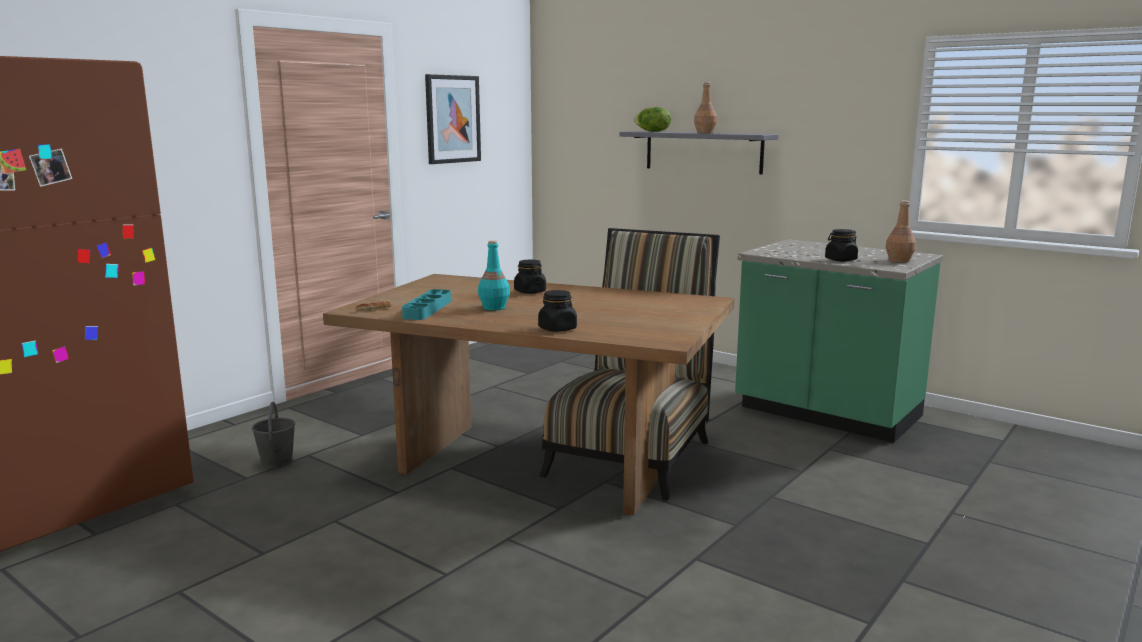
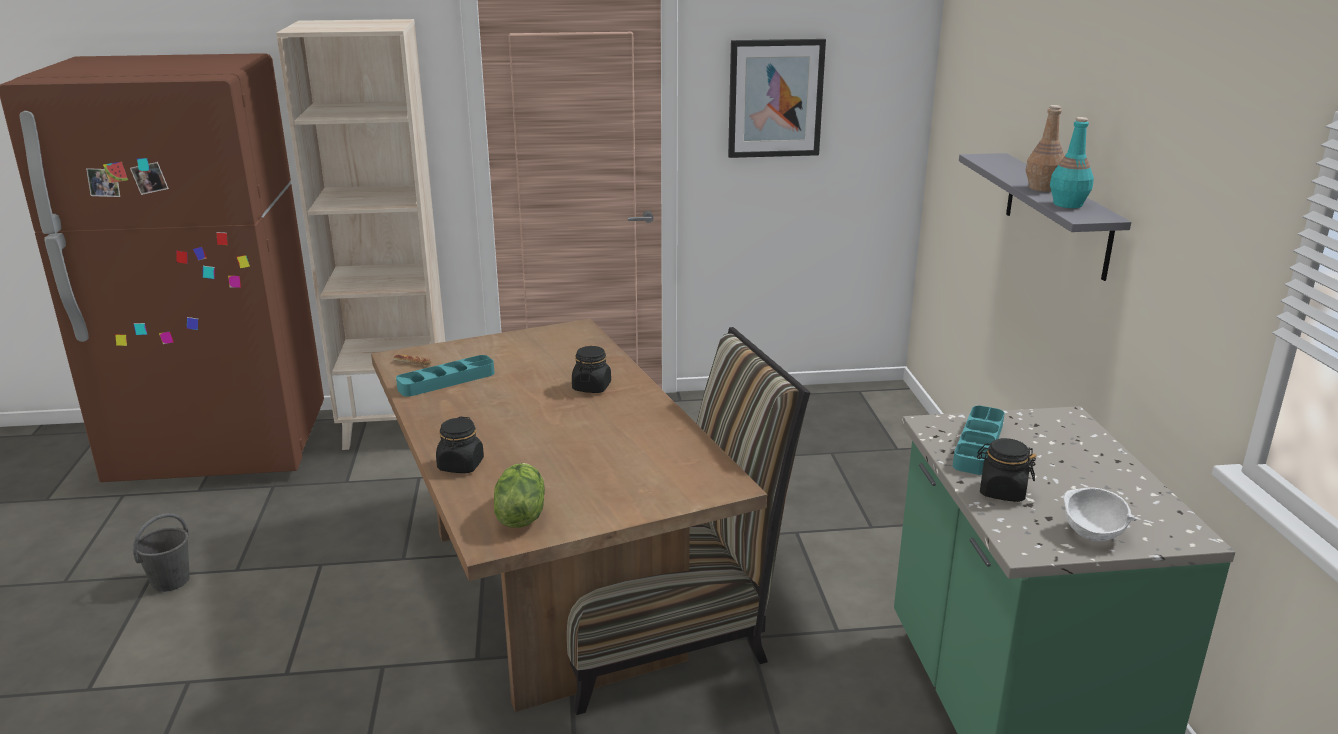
camera: 45 degrees right, 10 degrees up
grey bucket [252,402,295,468] -> grey bucket moved to [133,513,190,592]
turquoise bottle [478,240,510,310] -> turquoise bottle moved to [1050,117,1094,208]
lettuce [634,107,671,132] -> lettuce moved to [494,463,545,528]
brown bottle [886,200,916,263] -> white bowl [1064,487,1136,541]
none -> beige bookcase [276,19,445,450]
none -> turquoise tray [953,406,1005,475]

